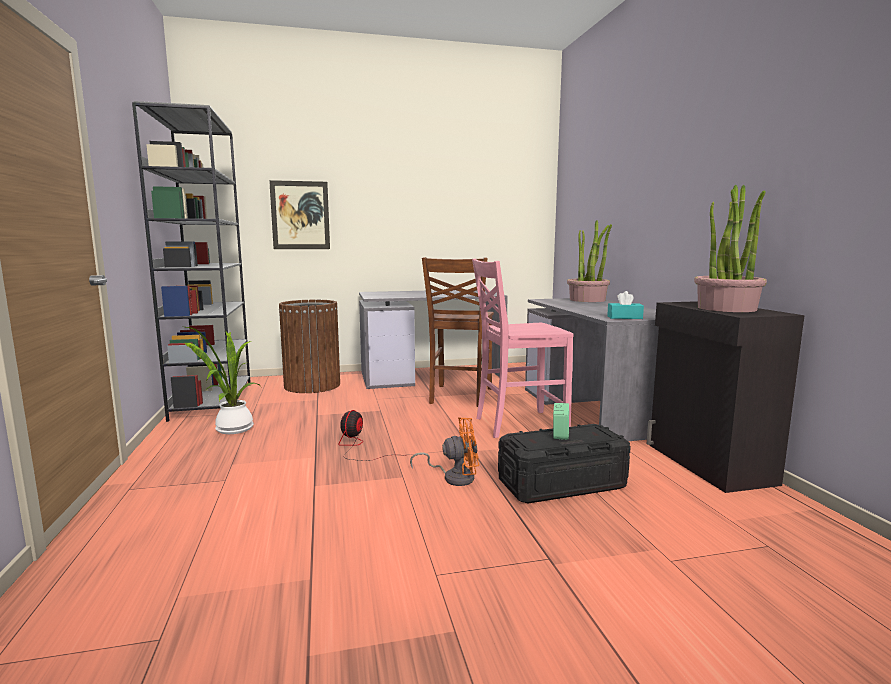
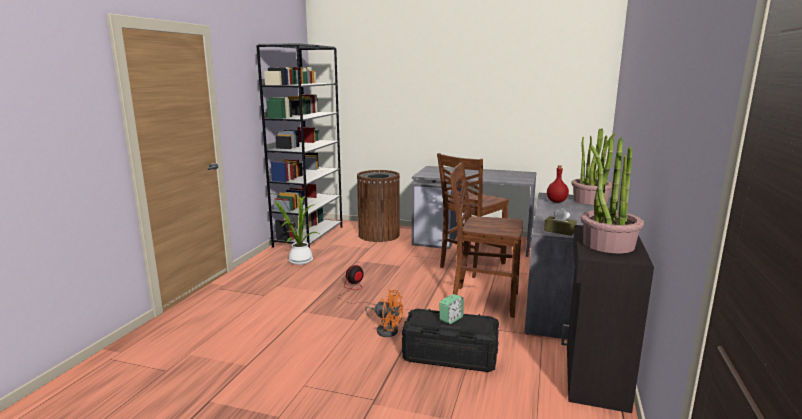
camera: 30 degrees right, 5 degrees up
picture [269,180,330,249] -> none
pink chair [472,259,574,438] -> brown chair [450,162,523,318]
turquoise tissue box [607,291,644,319] -> brown tissue box [544,209,577,236]
none -> red bottle [547,165,569,202]

